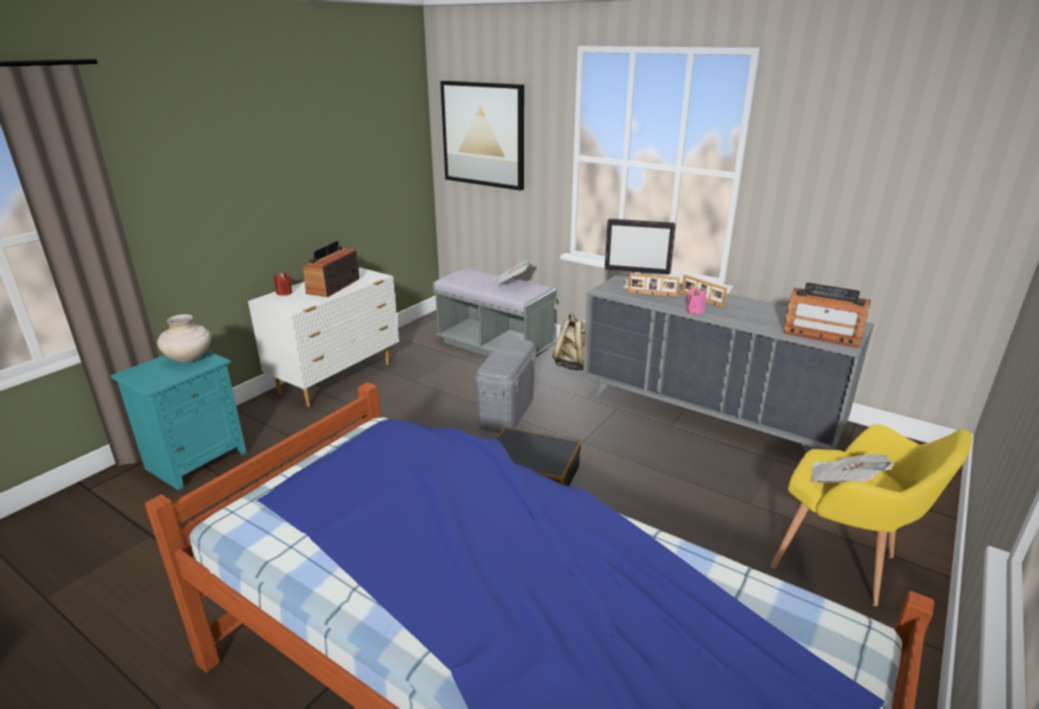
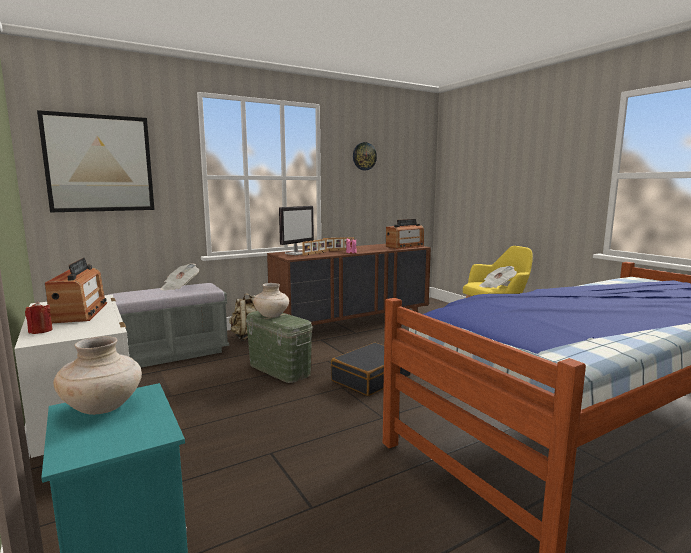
camera: 65 degrees left, 15 degrees down
radio [303,241,360,297] -> radio turned 150 degrees counterclockwise [45,258,107,323]
grey storage box [475,338,536,433] -> green storage box [246,311,313,383]
grey dresser [583,272,874,454] -> brown dresser [267,244,431,325]
none -> beige vase [253,283,289,318]
none -> wall clock [353,142,377,170]

